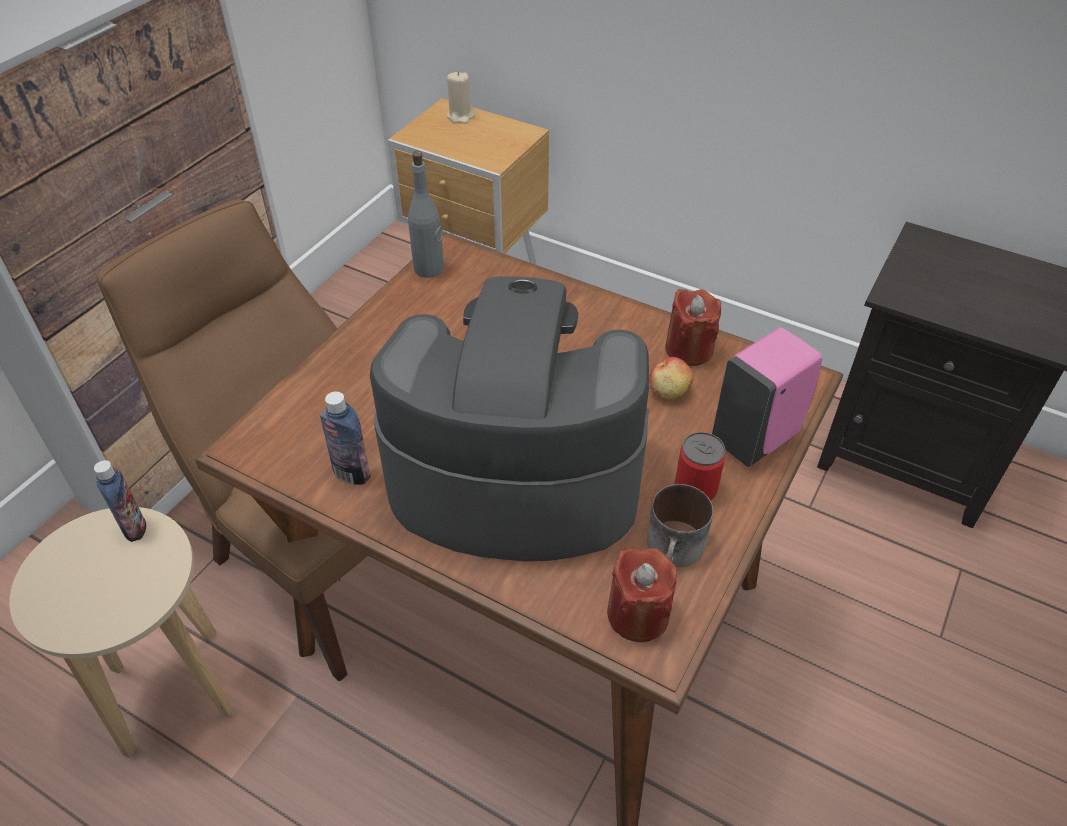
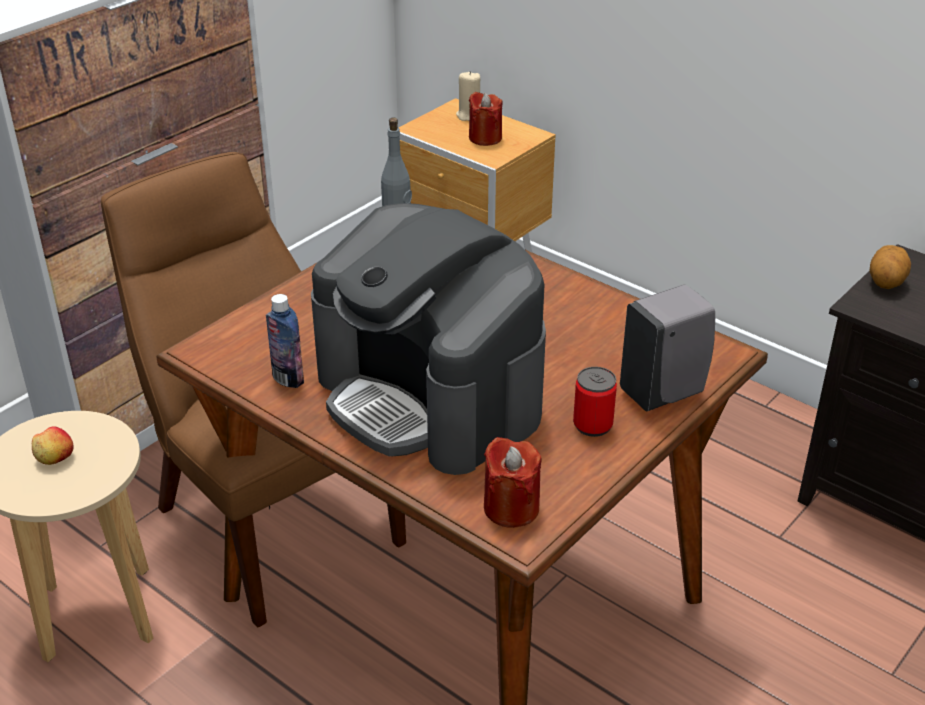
camera: 10 degrees right, 10 degrees down
bottle [94,460,146,542] -> none
coffee machine [370,276,649,561] -> coffee machine turned 150 degrees counterclockwise [311,203,546,475]
mug [647,484,713,567] -> none
apple [649,357,693,400] -> apple moved to [32,426,74,465]
red candle [665,289,721,366] -> red candle moved to [469,92,502,146]
pink soap dispenser [712,327,822,467] -> grey soap dispenser [620,284,715,411]
none -> potato [869,245,911,289]

